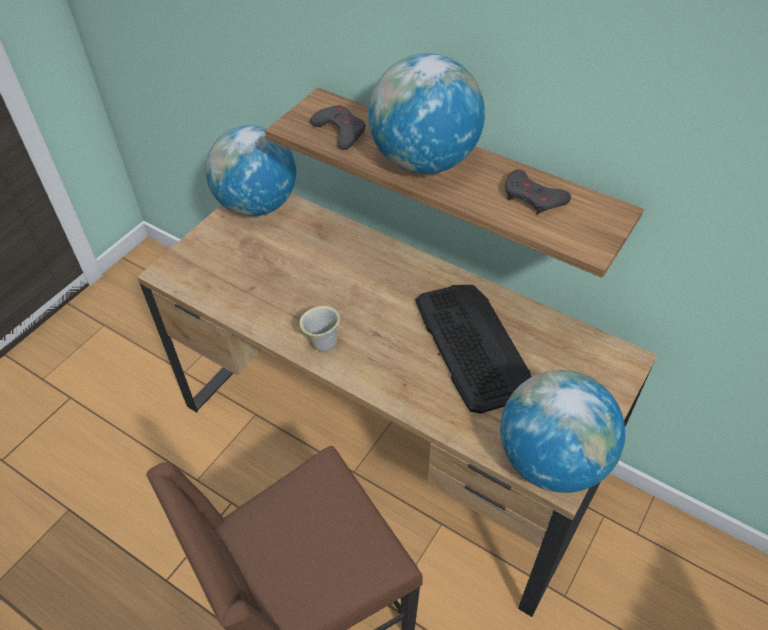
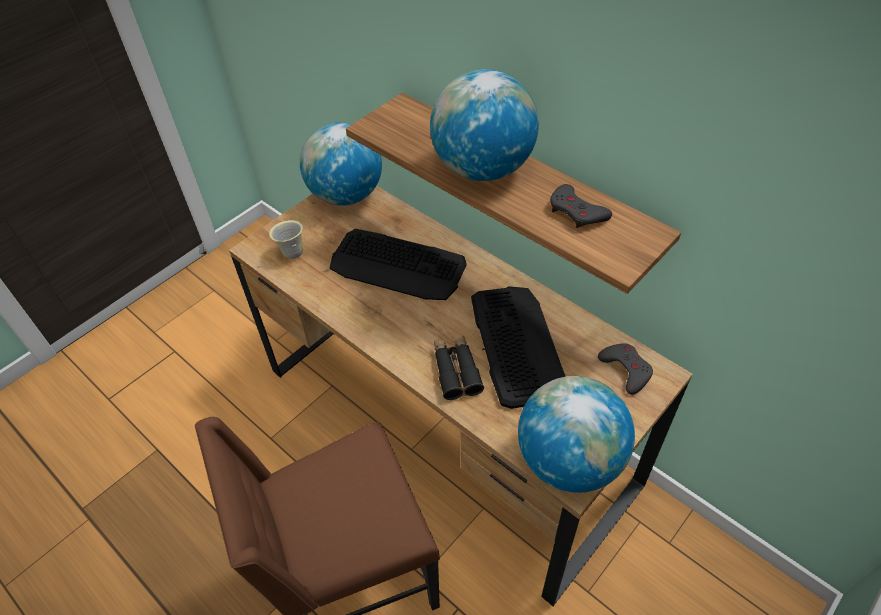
camera: 10 degrees right, 0 degrees up
beige mug [299,306,340,352] -> beige mug moved to [269,220,303,259]
grey game controller [310,105,366,150] -> grey game controller moved to [598,343,653,395]
none -> keyboard [330,229,467,300]
none -> black binoculars [434,336,484,400]

